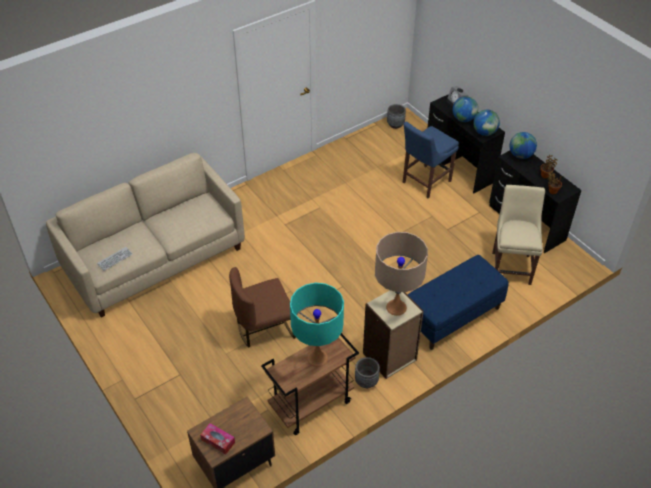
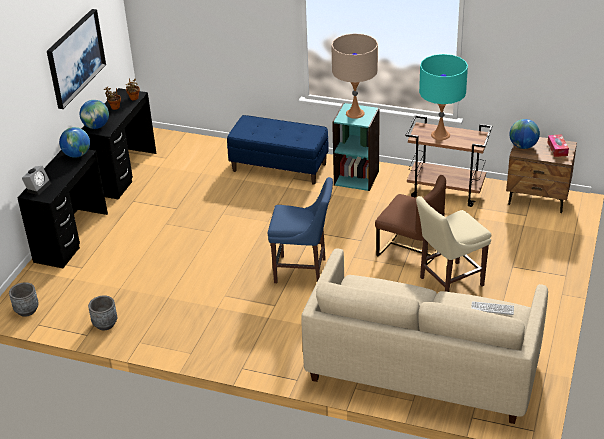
camera: 125 degrees left, 10 degrees down
grey planter [355,357,380,388] -> grey planter moved to [88,296,117,331]
beige bookcase [363,290,424,379] -> turquoise bookcase [332,103,380,191]
blue chair [403,122,459,198] -> blue chair moved to [268,177,333,283]
globe [453,96,478,122] -> globe moved to [509,119,540,149]
beige chair [492,185,545,285] -> beige chair moved to [416,196,491,292]
none -> picture [47,9,106,109]

